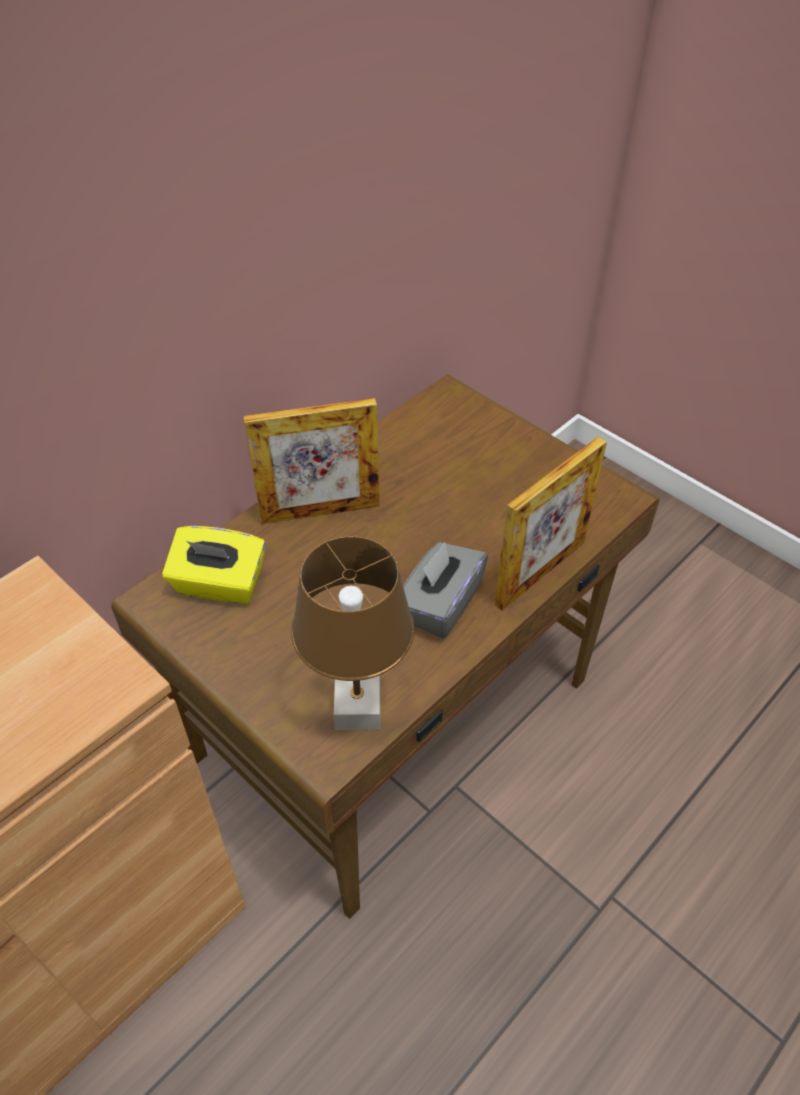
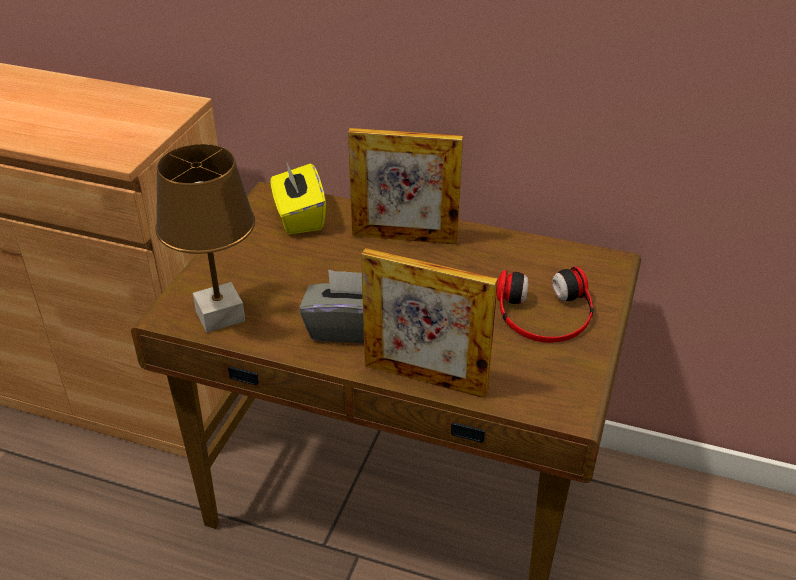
camera: 65 degrees right, 10 degrees down
picture frame [244,398,379,524] -> picture frame turned 45 degrees counterclockwise [348,128,463,245]
none -> headphones [497,266,594,343]

